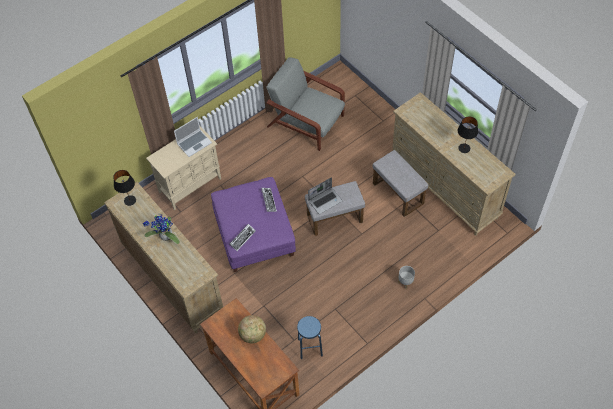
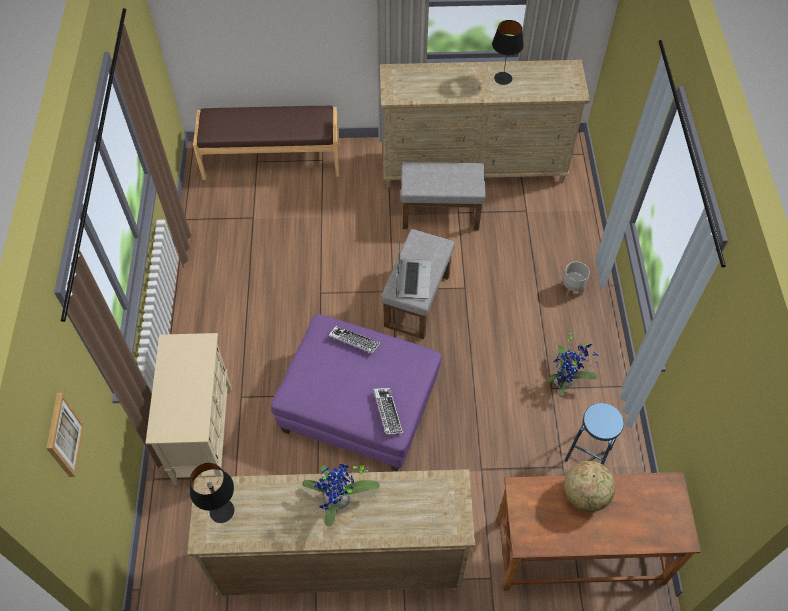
camera: 55 degrees left, 0 degrees up
laptop [174,117,212,157] -> none
grey armchair [266,57,345,151] -> none
none -> picture [46,393,84,477]
none -> brown bench [193,106,339,180]
none -> potted plant [547,329,600,397]

